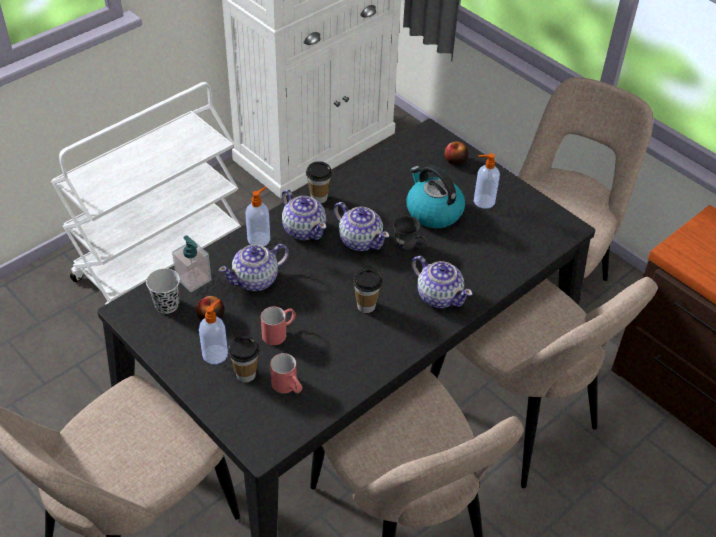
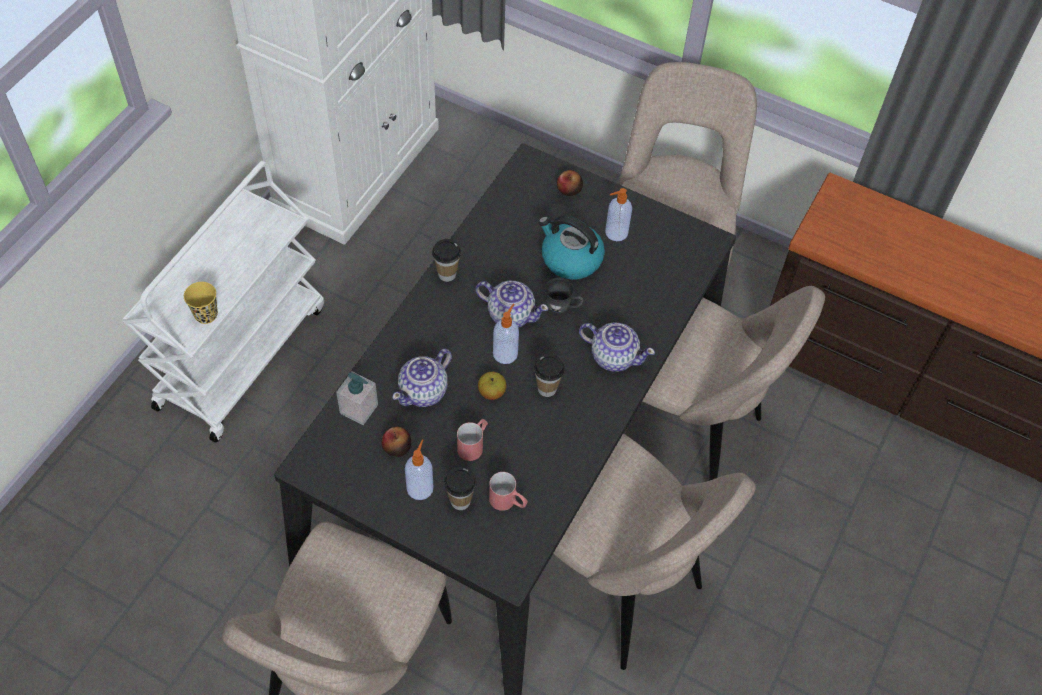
camera: 20 degrees left, 10 degrees up
black cup [146,268,180,314] -> none
soap dispenser [245,187,270,247] -> soap dispenser moved to [493,304,519,364]
teapot [282,189,326,240] -> none
none -> yellow cup [184,282,218,324]
none -> apple [478,372,507,400]

